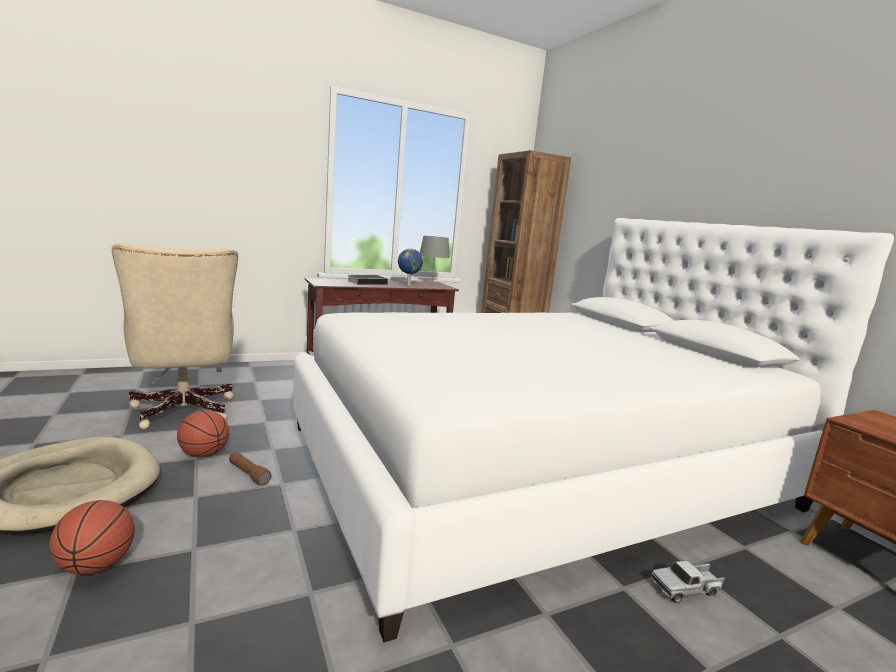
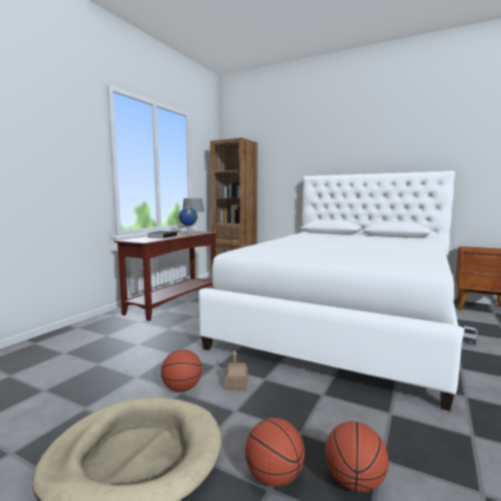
camera: 35 degrees left, 5 degrees down
beige office chair [111,243,239,429] -> none
brown flashlight [229,452,272,485] -> toy house [224,350,248,390]
none -> basketball [325,421,388,492]

